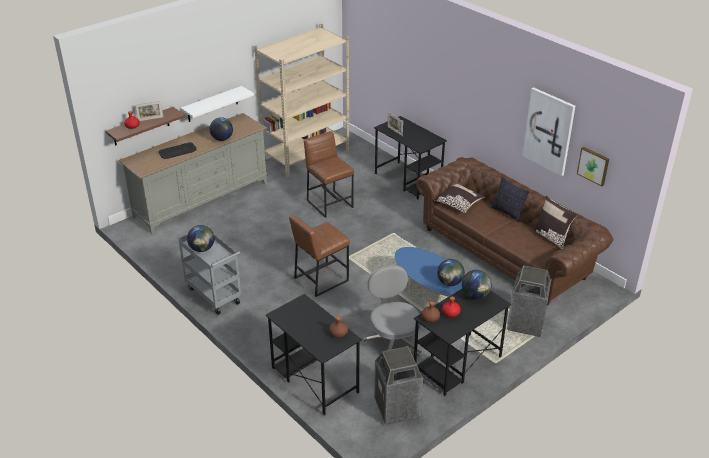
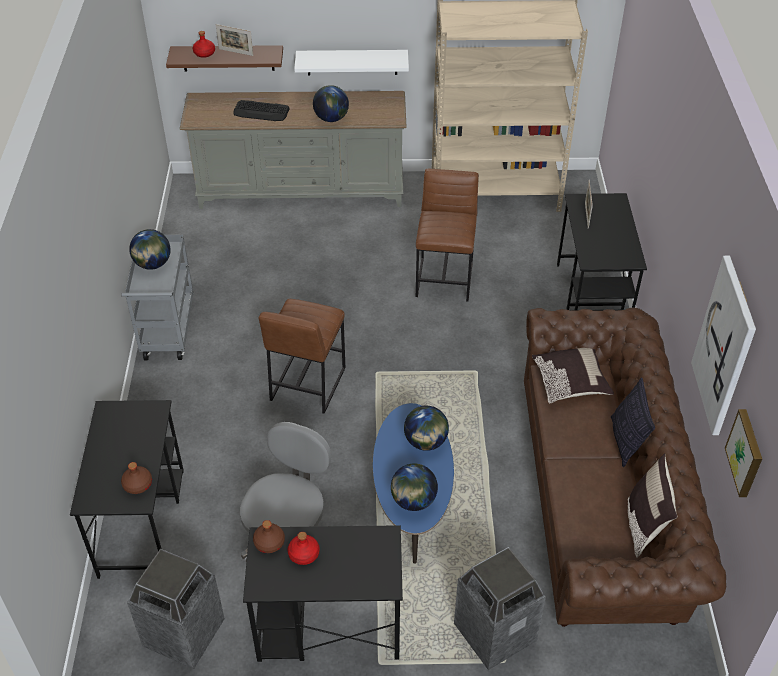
camera: 40 degrees right, 10 degrees up
brown chair [289,215,350,297] -> brown chair turned 75 degrees counterclockwise [258,299,345,414]
globe [462,270,492,299] -> globe moved to [404,406,449,451]

